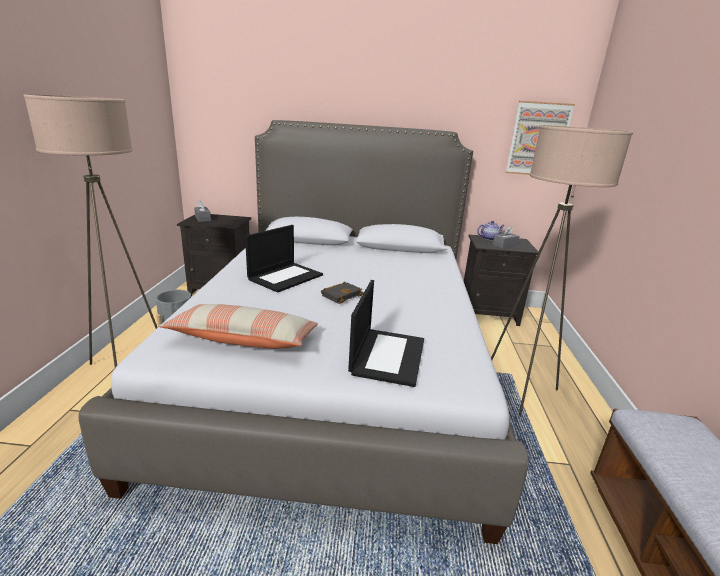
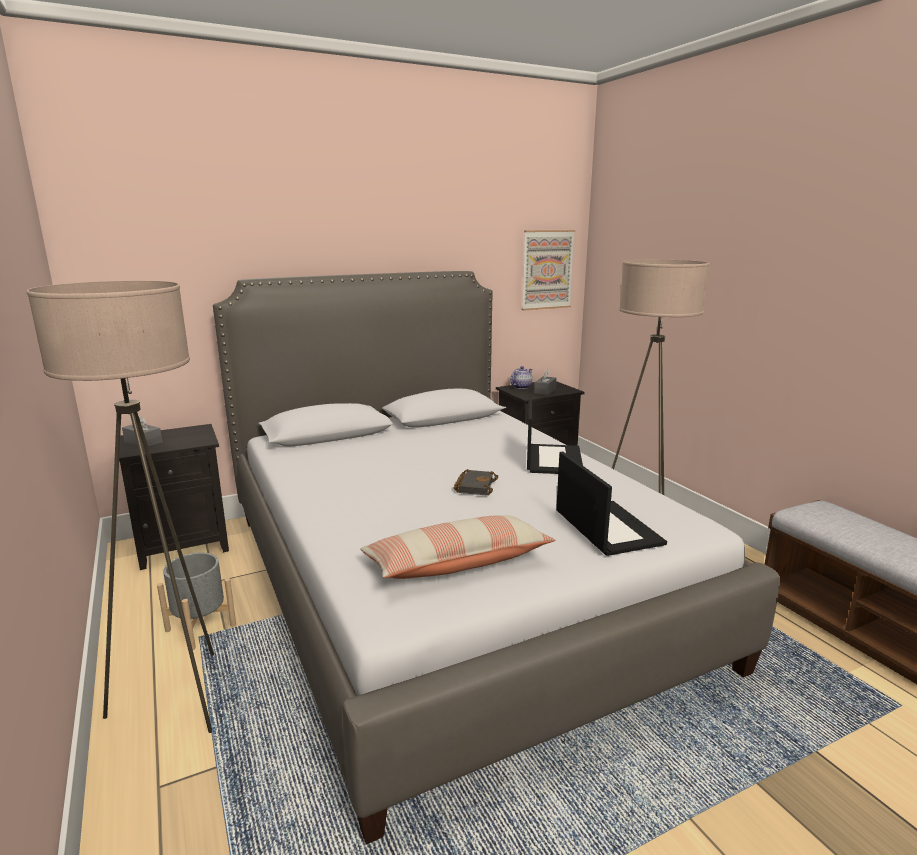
camera: 30 degrees left, 5 degrees down
laptop [245,225,323,293] -> laptop moved to [527,398,583,474]

